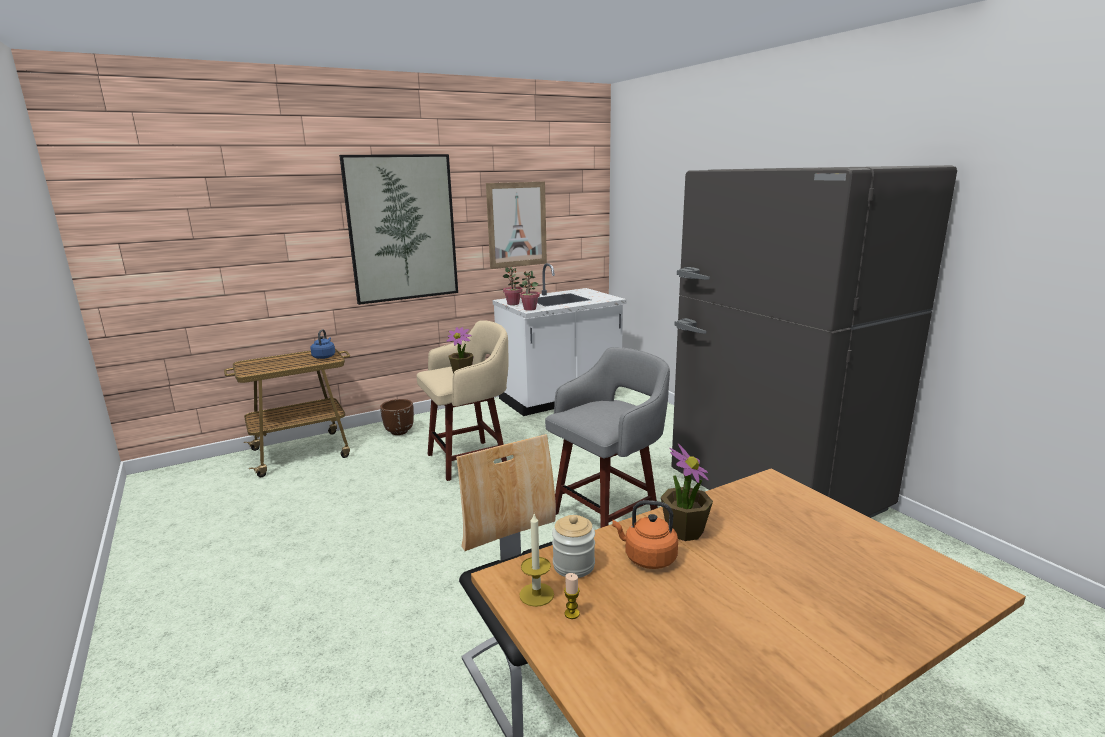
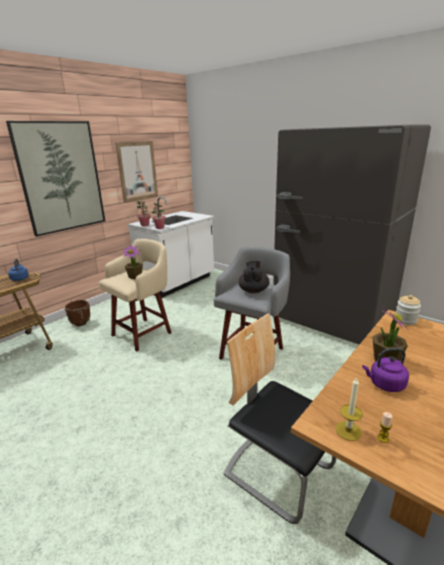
camera: 20 degrees left, 5 degrees up
jar [552,515,595,578] -> jar moved to [396,295,421,325]
orange kettle [612,500,678,569] -> purple kettle [362,348,409,392]
none -> black teapot [239,261,270,293]

